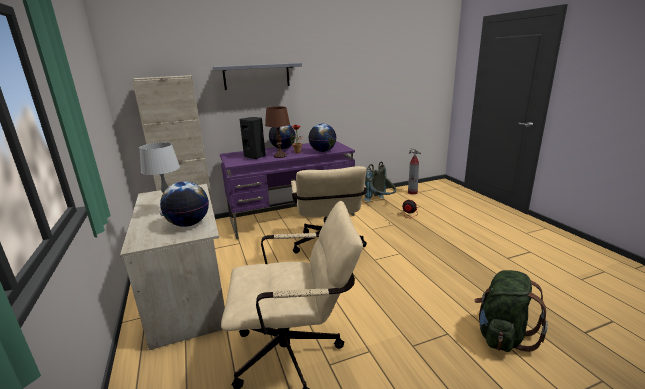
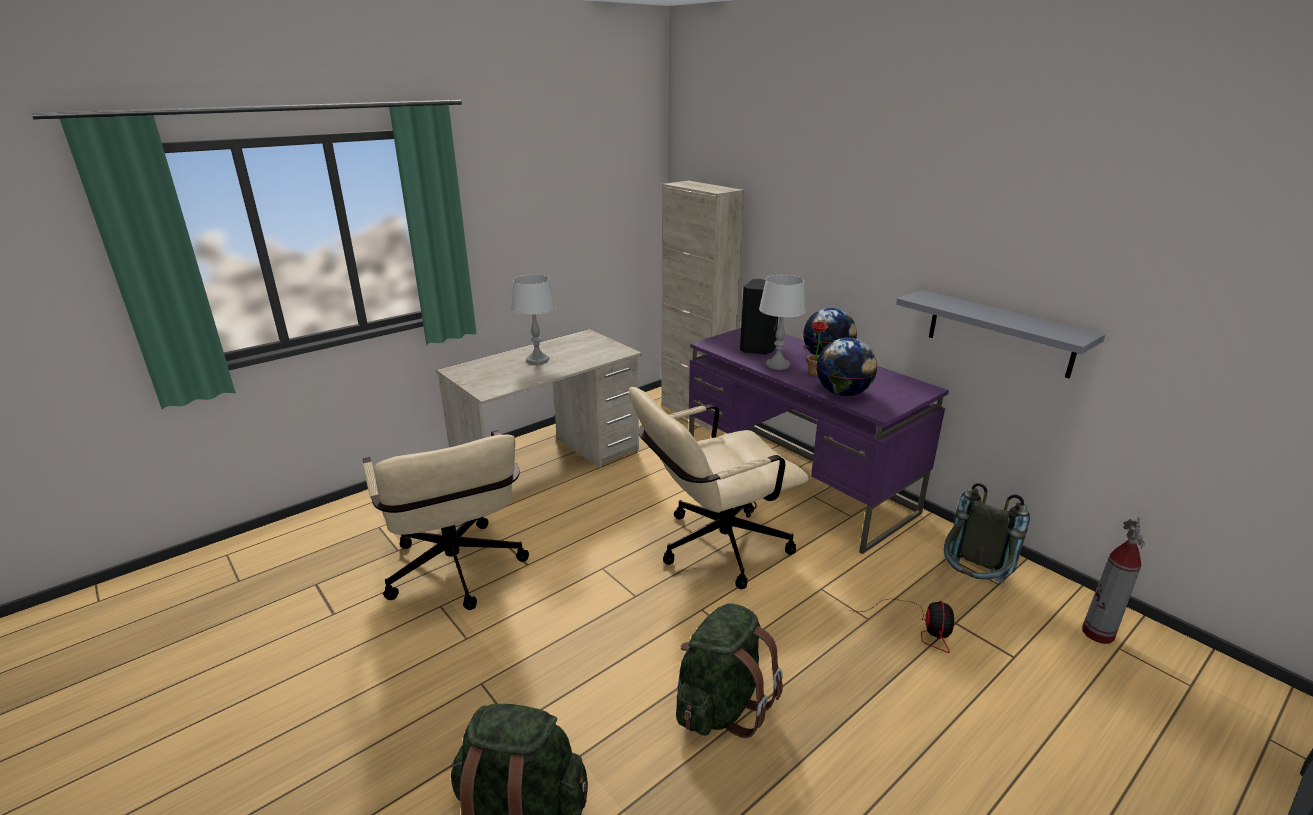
camera: 70 degrees right, 5 degrees up
globe [160,181,209,227] -> none
grey shelf [213,63,302,90] -> grey shelf moved to [896,290,1105,378]
brown table lamp [265,107,290,158] -> grey table lamp [759,275,806,370]
none -> green backpack [676,603,783,738]

